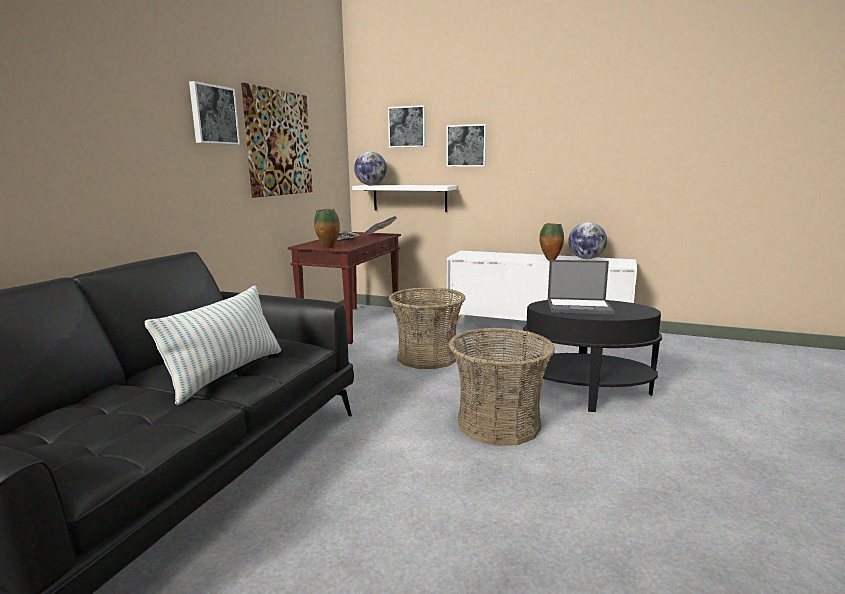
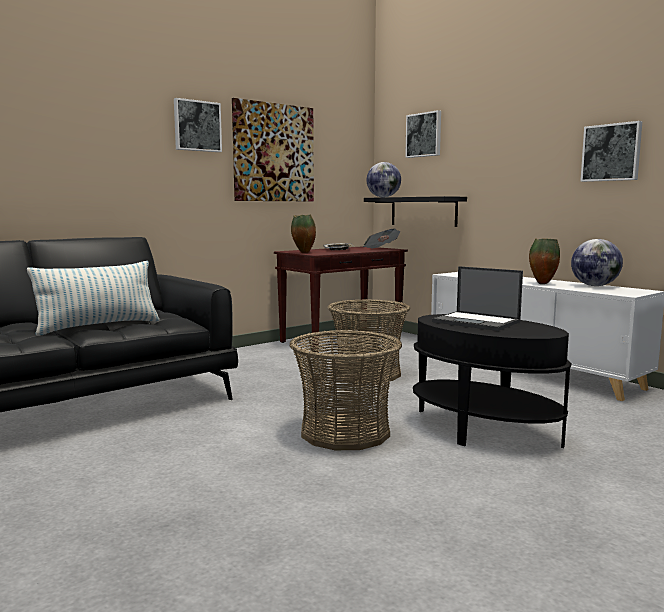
camera: 30 degrees right, 5 degrees down
white shelf [352,185,457,212] -> black shelf [364,196,467,227]
picture [446,124,487,167] -> picture moved to [580,121,642,182]

